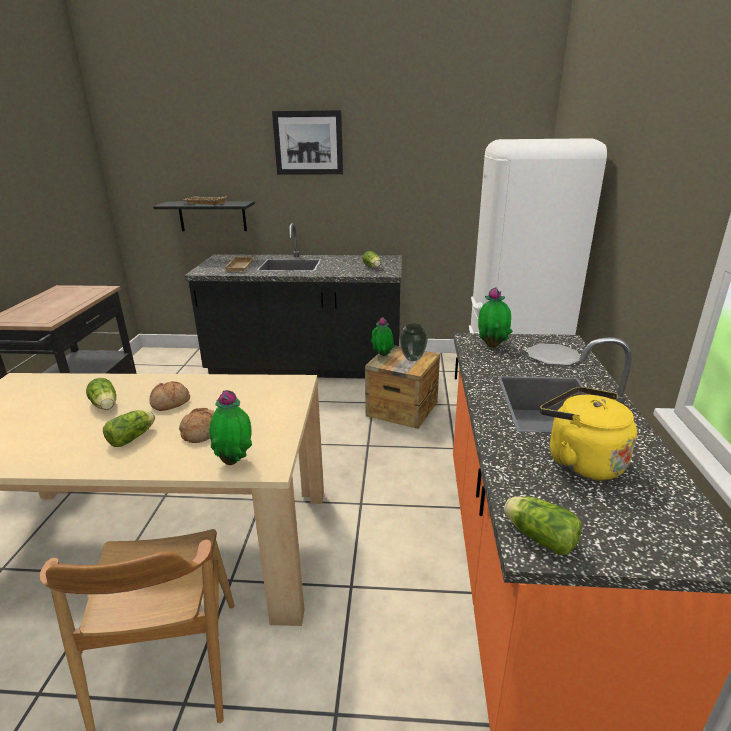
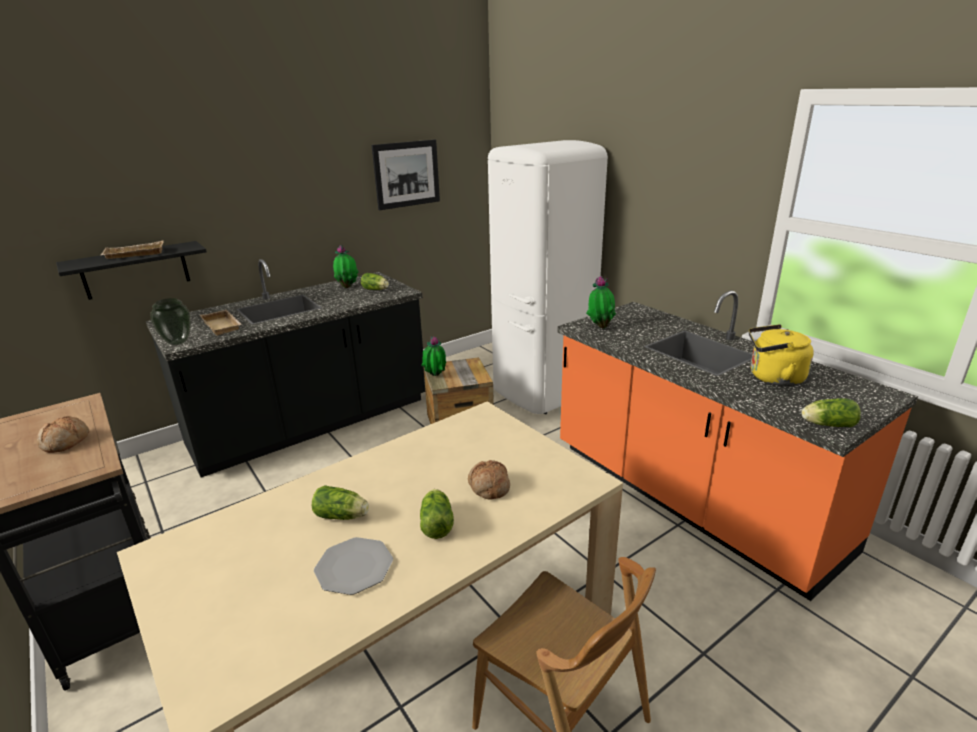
camera: 40 degrees left, 0 degrees up
bread [149,381,190,411] -> bread moved to [37,416,89,453]
potted plant [210,390,252,465] -> potted plant moved to [333,245,359,288]
picture [272,110,343,175] -> picture moved to [372,140,440,210]
vase [399,324,428,361] -> vase moved to [150,298,191,345]
plate [527,343,581,366] -> plate moved to [314,537,393,595]

